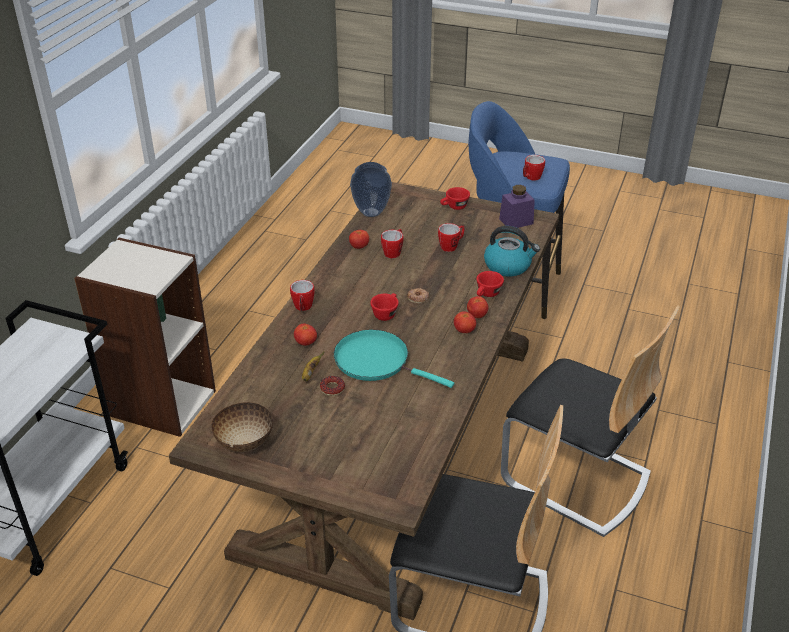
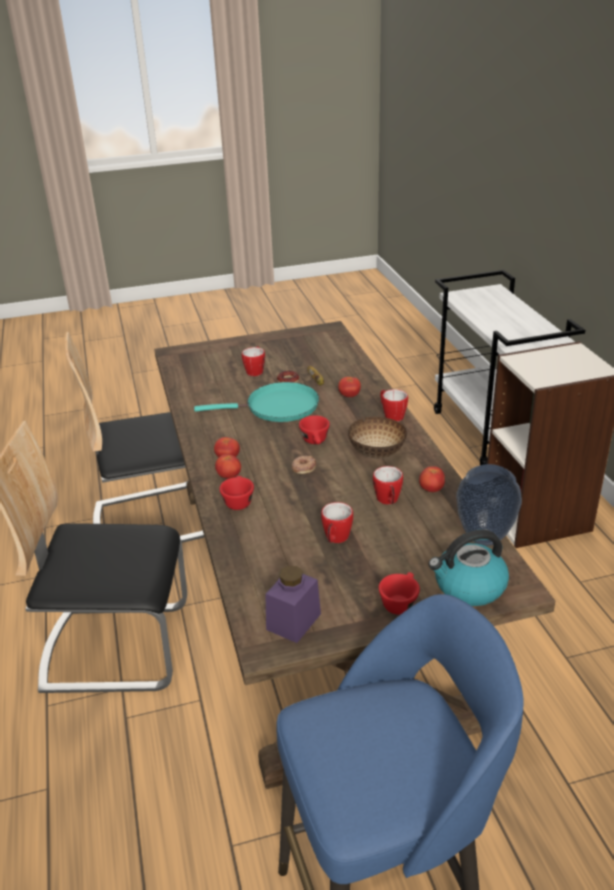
camera: 145 degrees right, 5 degrees down
bowl [211,402,273,452] -> bowl moved to [348,417,407,459]
kettle [484,226,540,277] -> kettle moved to [428,530,509,606]
mug [523,155,545,181] -> mug moved to [242,346,265,376]

